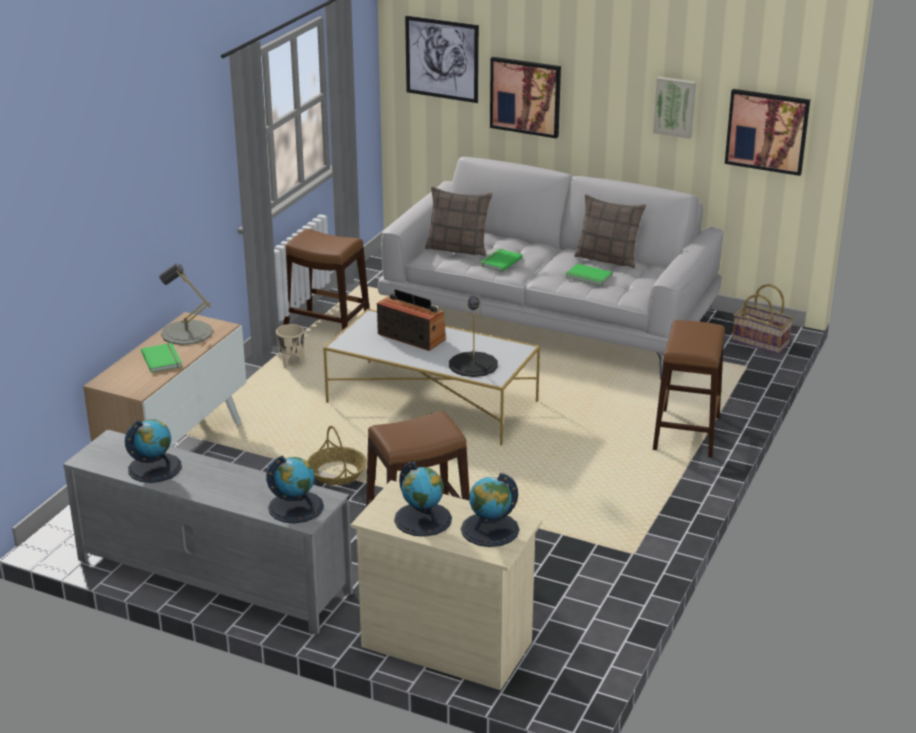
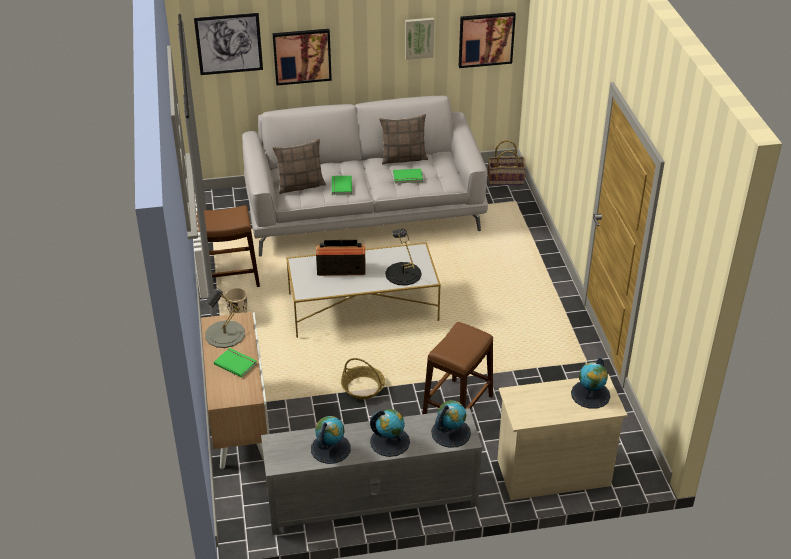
camera: 35 degrees left, 10 degrees up
globe [394,462,452,537] -> globe moved to [370,409,410,457]
brown stool [653,320,725,458] -> none

